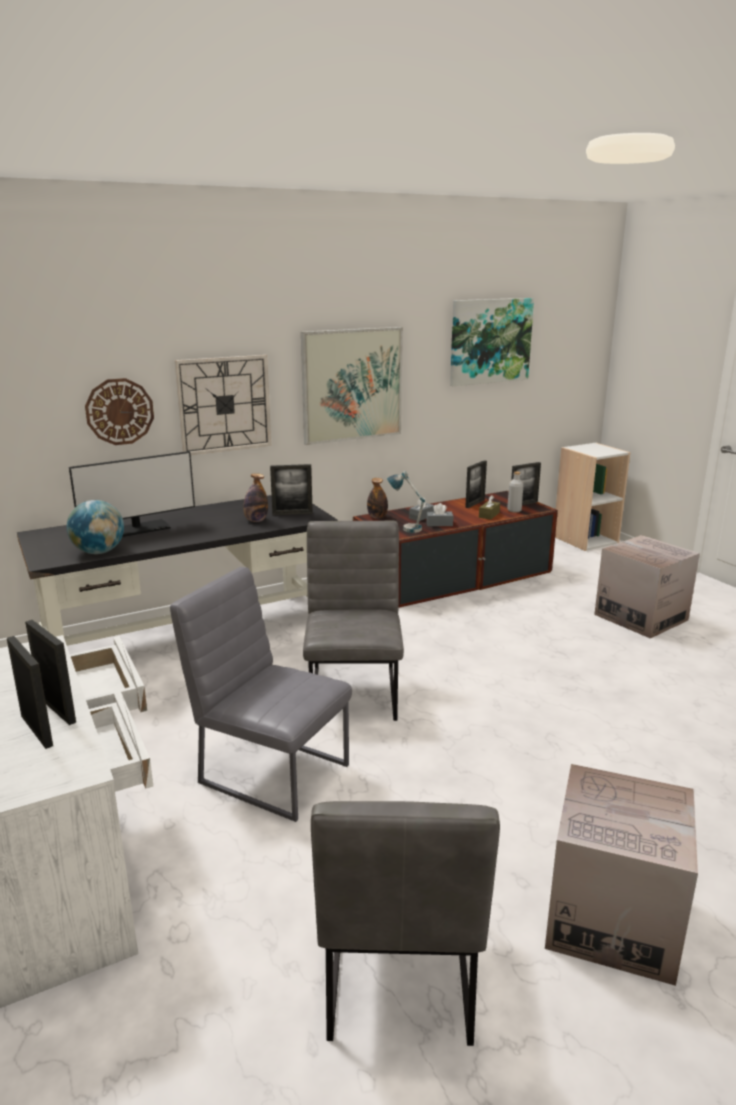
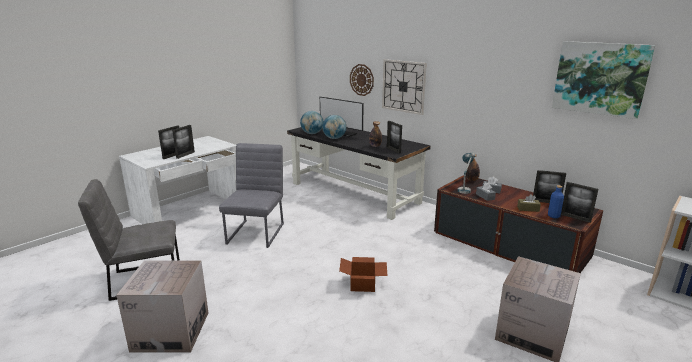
camera: 70 degrees right, 0 degrees up
picture [301,327,403,445] -> none
grey chair [303,521,404,721] -> none
grey bottle [507,472,523,512] -> blue bottle [548,185,564,218]
none -> globe [322,115,346,139]
none -> cardboard box [339,257,387,292]

